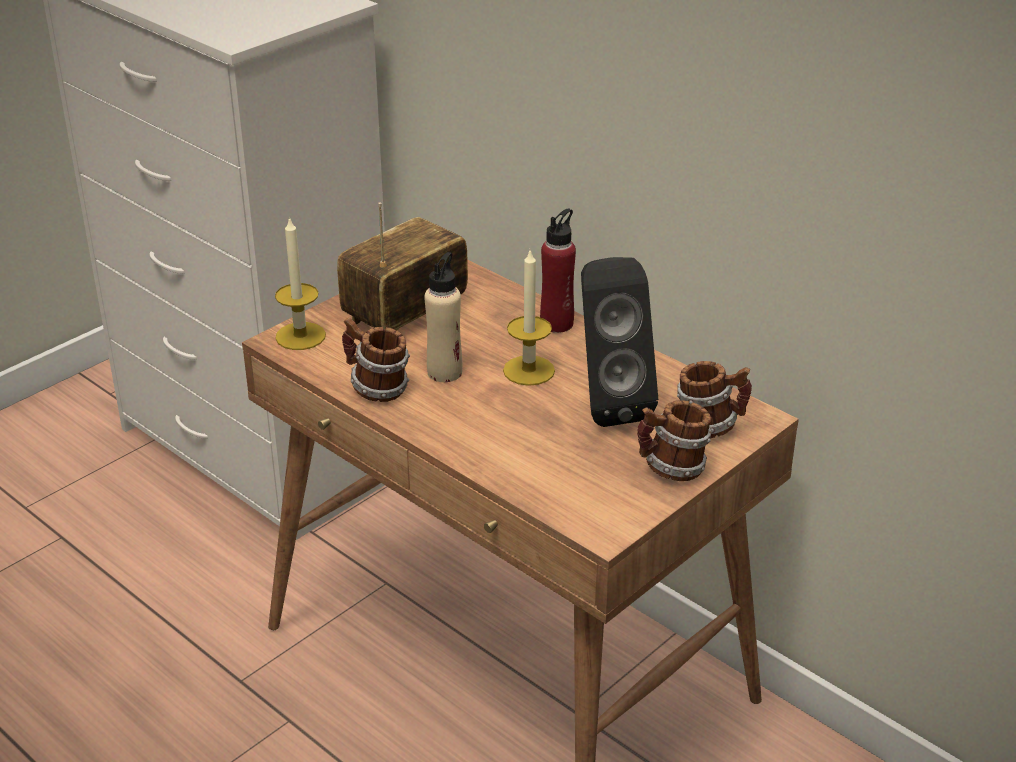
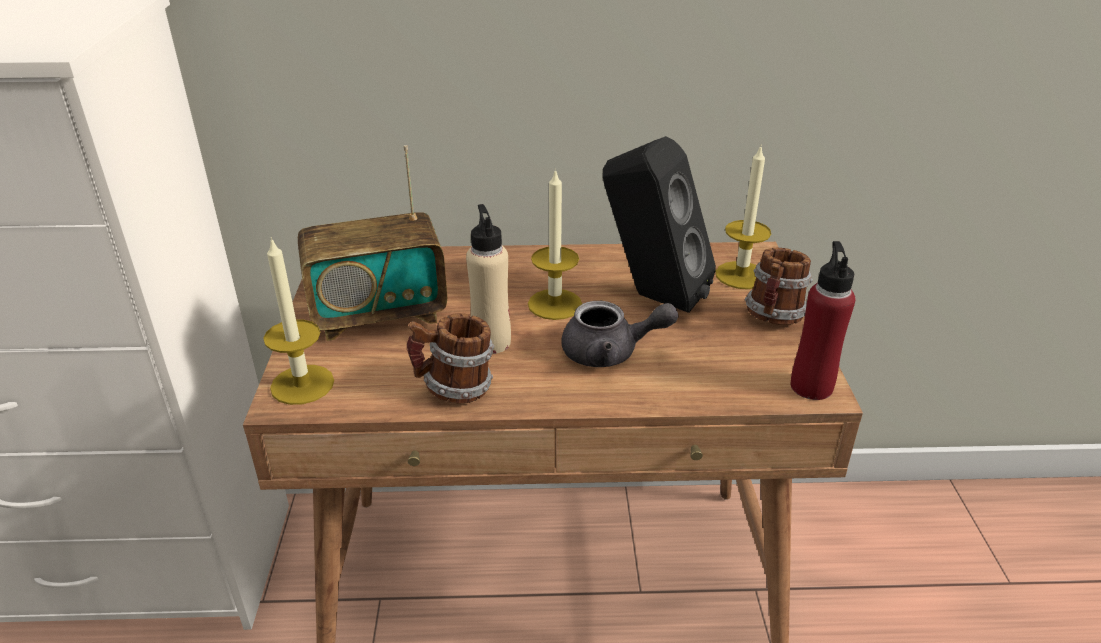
camera: 45 degrees left, 0 degrees up
radio [337,202,468,331] -> radio turned 105 degrees counterclockwise [298,145,447,341]
red bottle [540,208,576,333] -> red bottle moved to [791,241,855,400]
mug [677,361,752,438] -> candle [716,144,771,289]
none -> grey teapot [561,301,678,367]

